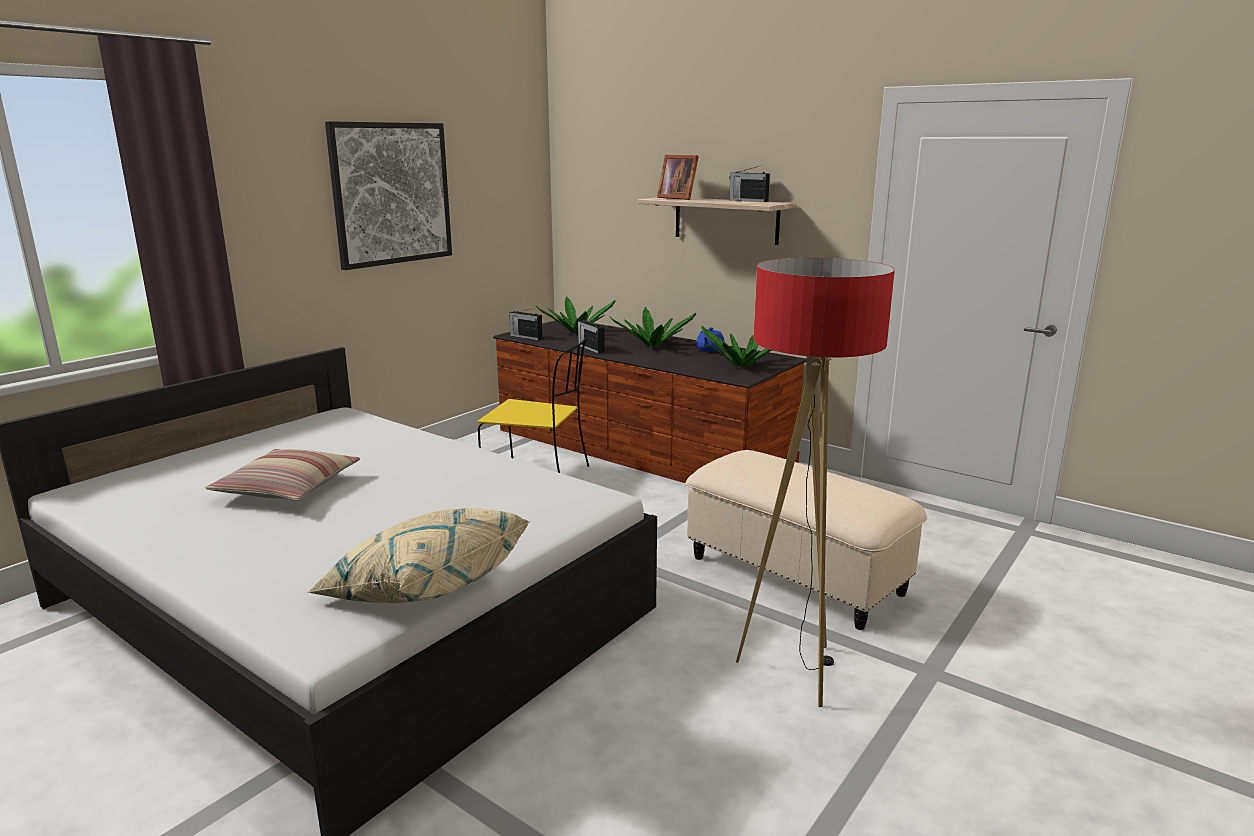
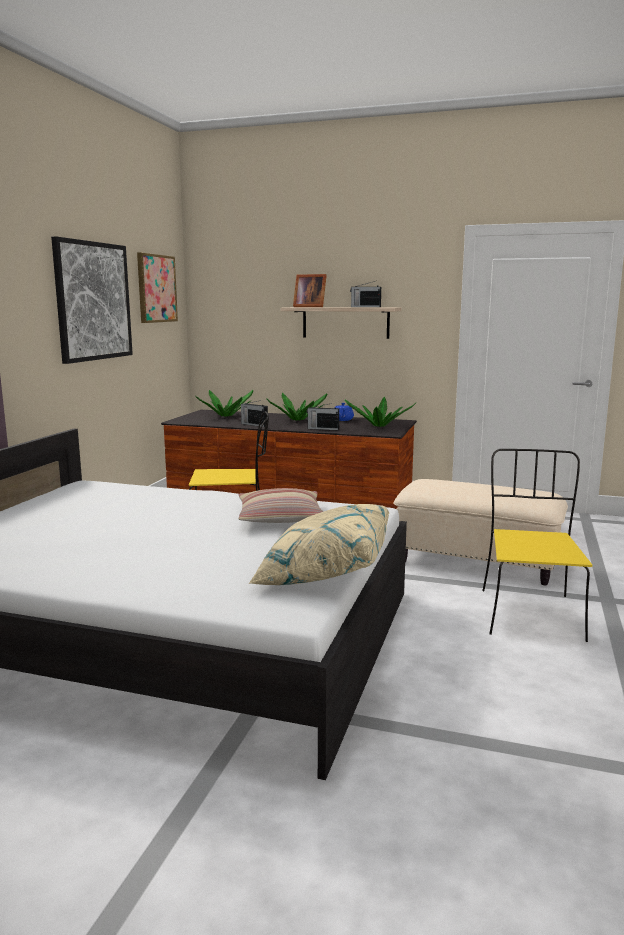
camera: 20 degrees left, 5 degrees down
pillow [205,449,360,501] -> pillow moved to [238,488,323,523]
radio [509,308,543,340] -> radio moved to [307,403,339,430]
floor lamp [736,257,895,707] -> yellow chair [482,449,592,642]
none -> picture [137,253,178,323]

